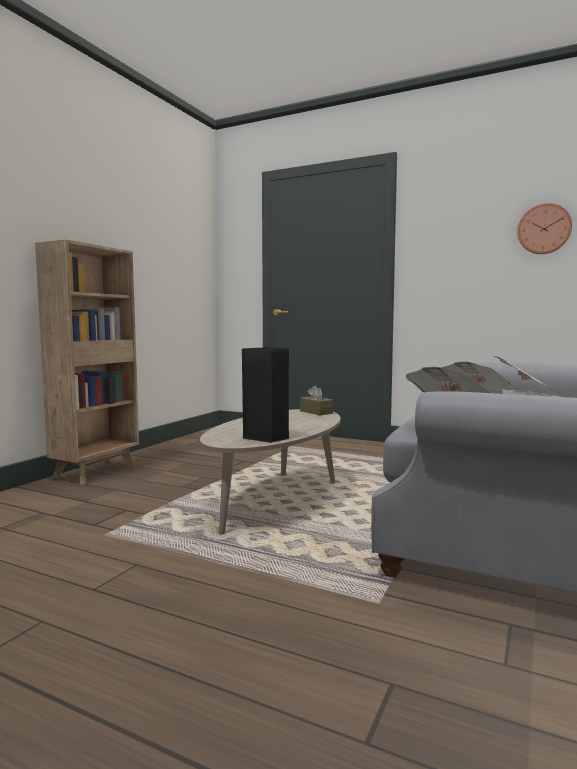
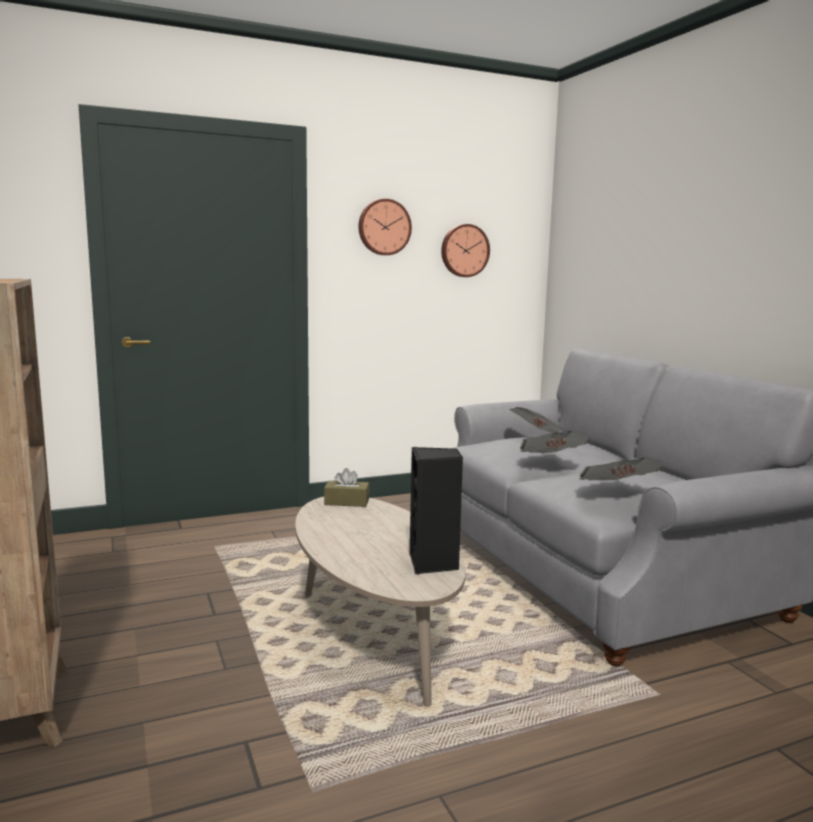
camera: 50 degrees left, 5 degrees up
none -> wall clock [358,199,412,255]

